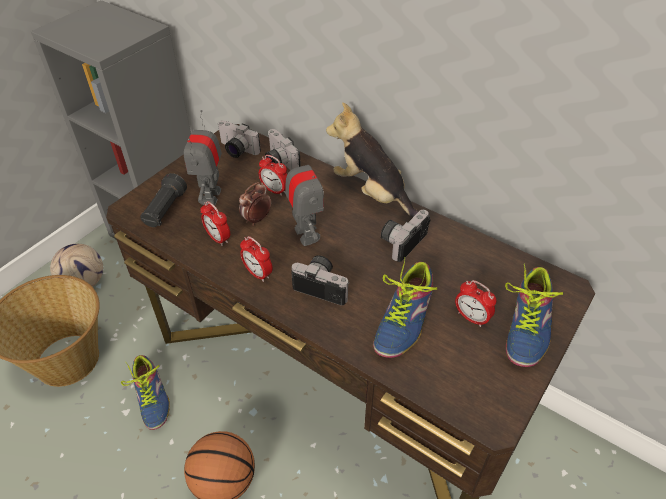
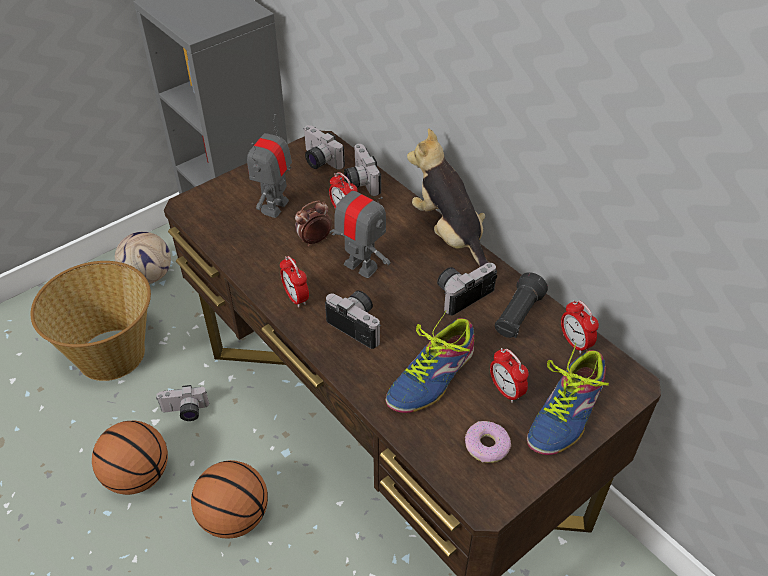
camera: 15 degrees right, 0 degrees up
shoe [121,355,170,430] -> camera [156,385,209,421]
black flashlight [140,173,187,227] -> black flashlight moved to [495,272,548,338]
alarm clock [200,201,230,246] -> alarm clock moved to [561,300,599,354]
toy robot [285,149,324,246] -> toy robot turned 45 degrees counterclockwise [330,177,391,278]
none -> basketball [92,421,168,495]
none -> donut [465,421,511,463]

